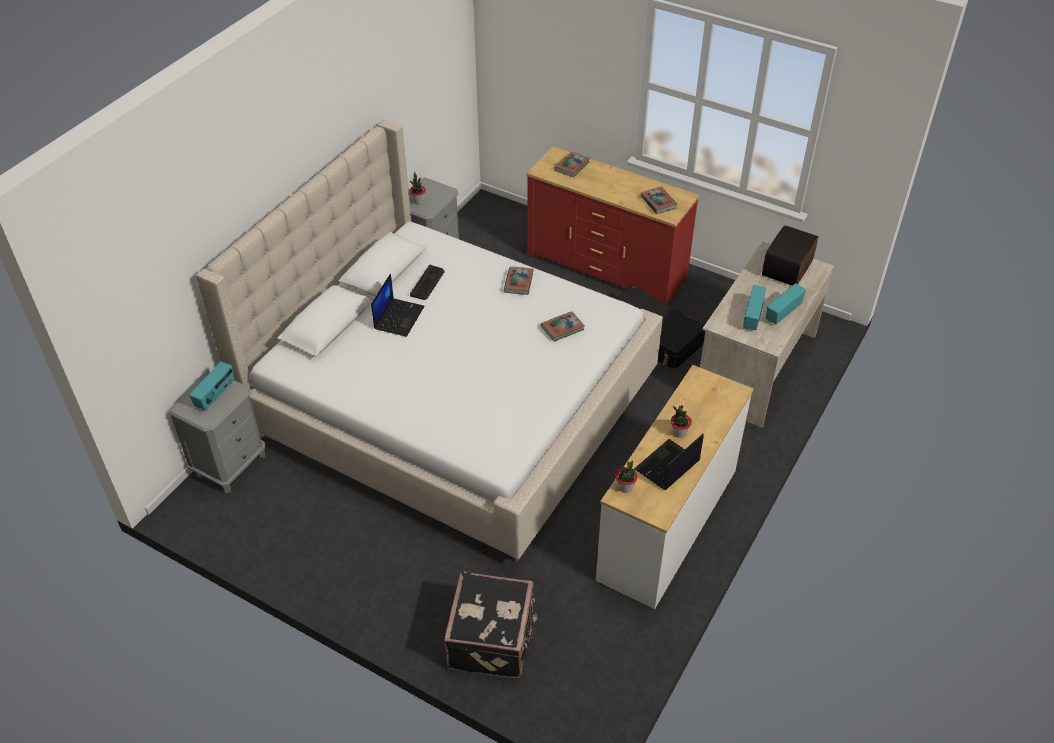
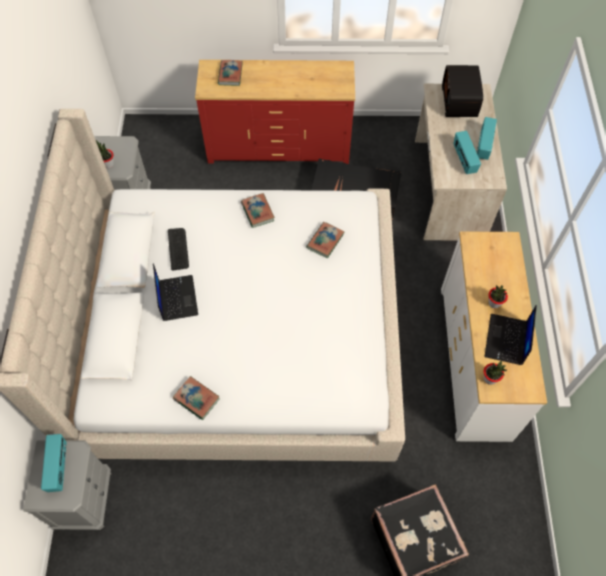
camera: 30 degrees left, 15 degrees up
book [640,187,677,214] -> book moved to [173,376,220,420]

